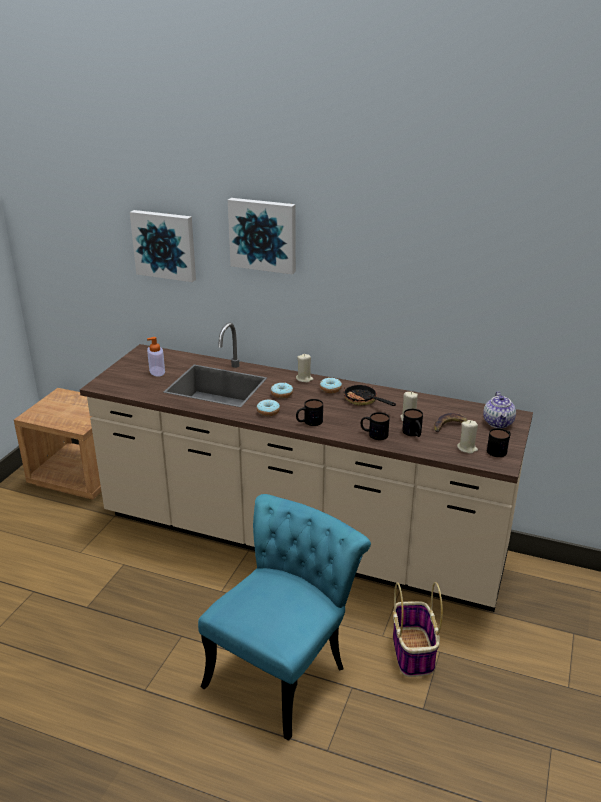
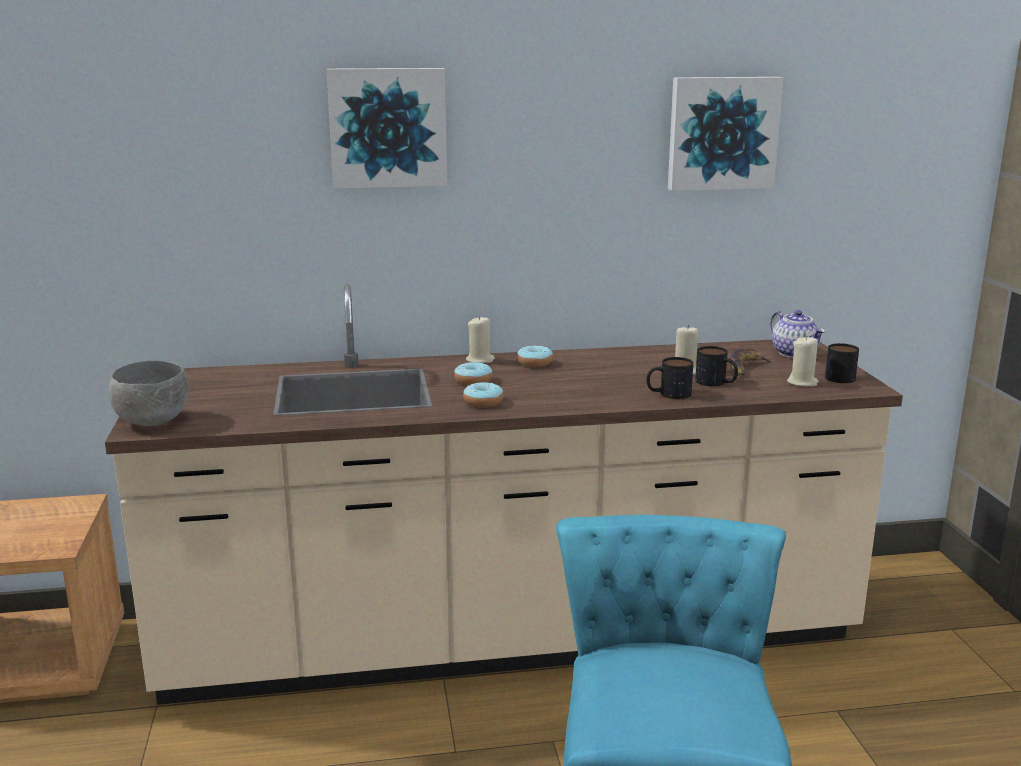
camera: 30 degrees left, 10 degrees down
picture [130,210,196,282] -> picture moved to [668,77,784,191]
soap dispenser [147,337,165,377] -> none
mug [296,399,323,426] -> none
frying pan [344,383,396,406] -> none
basket [393,582,443,677] -> none
none -> grey bowl [109,360,189,426]

